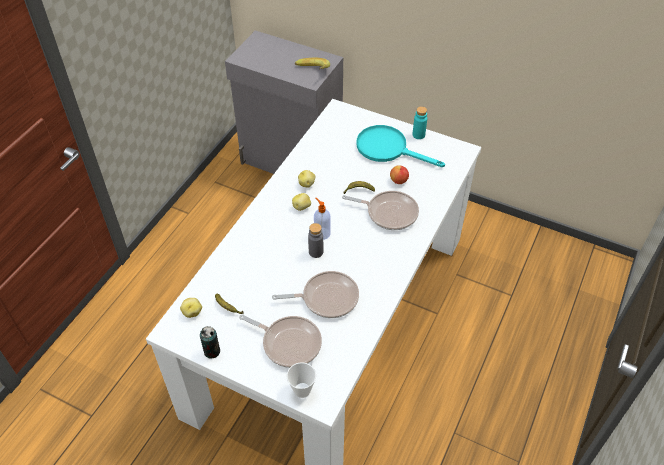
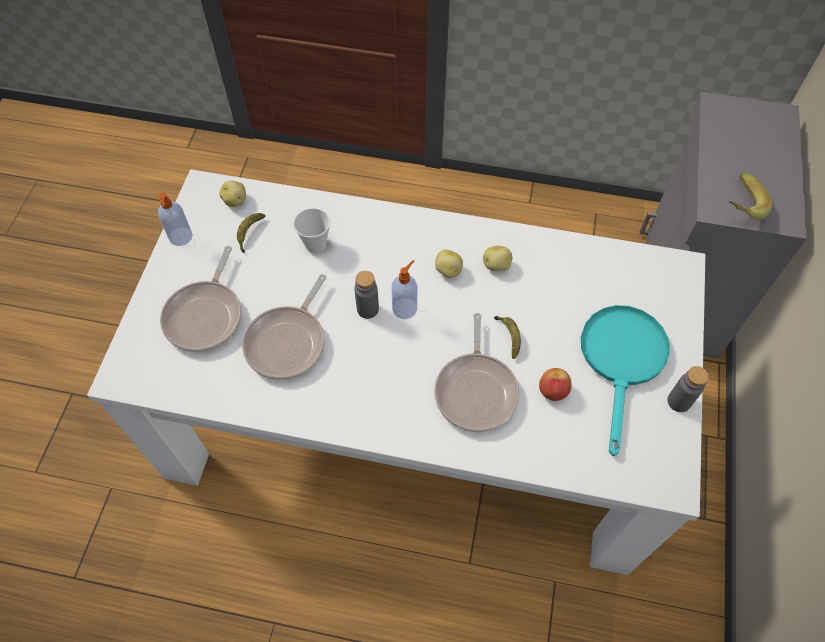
camera: 75 degrees right, 10 degrees up
can [200,326,220,359] -> soap dispenser [158,192,193,246]
frying pan [272,271,359,318] -> frying pan turned 45 degrees clockwise [242,274,326,380]
cup [286,362,316,398] -> cup moved to [293,208,330,253]
turquoise bottle [412,106,427,139] -> grey bottle [667,366,709,412]

